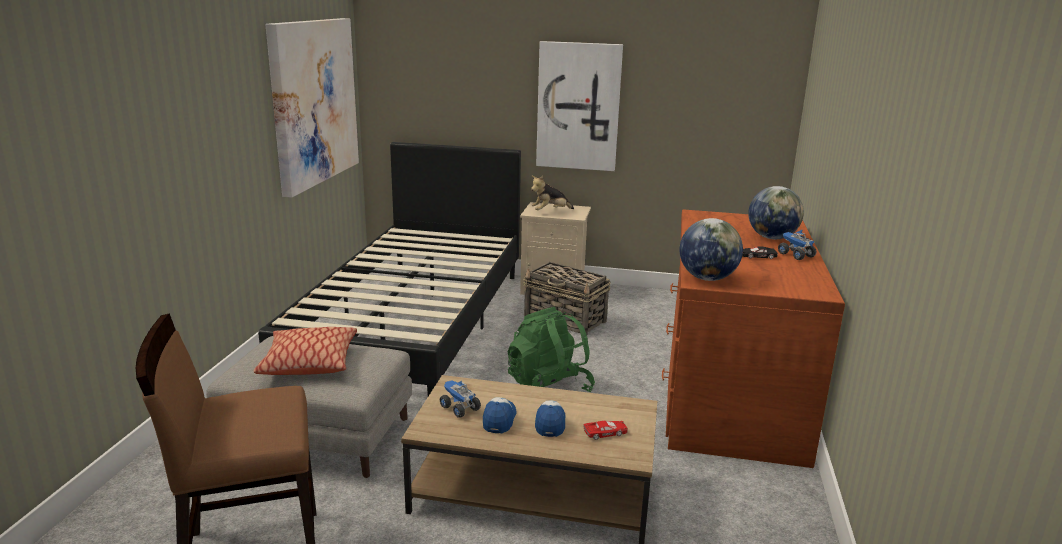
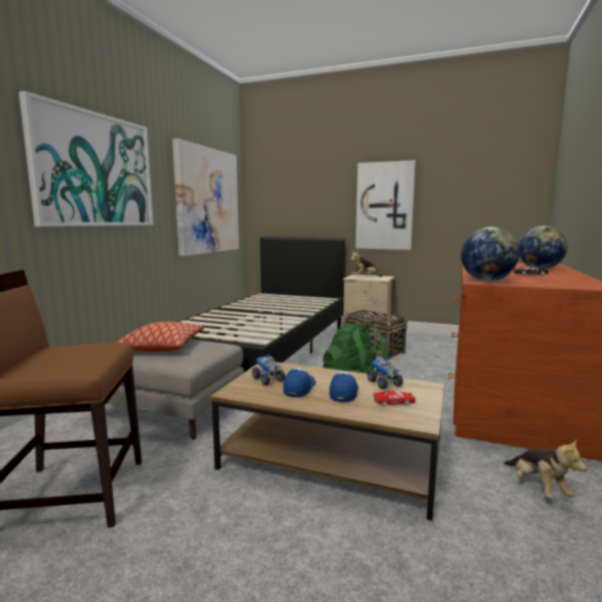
camera: 10 degrees right, 10 degrees down
toy truck [778,229,817,260] -> toy truck moved to [367,358,403,389]
none -> picture [19,91,153,227]
none -> plush toy [504,440,587,499]

